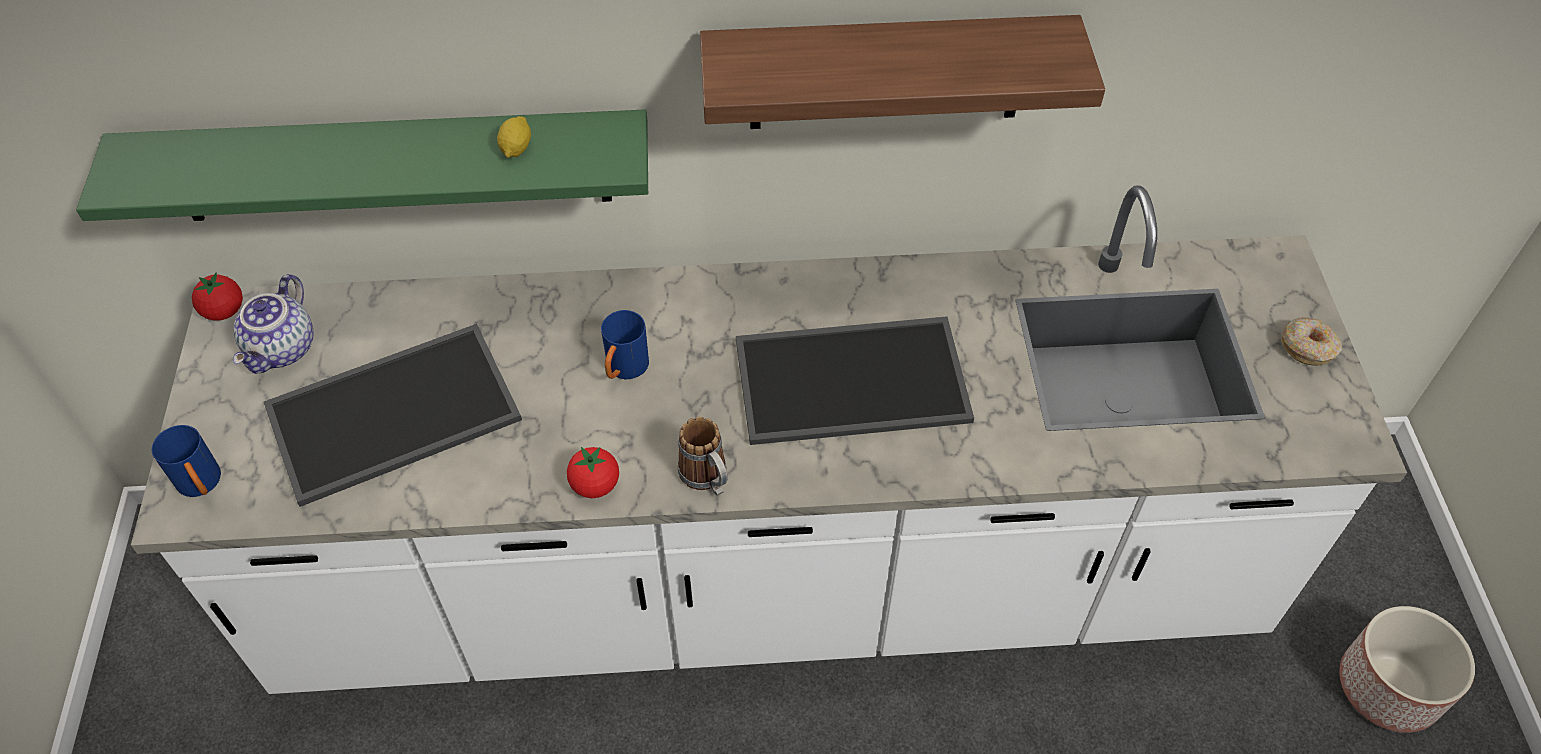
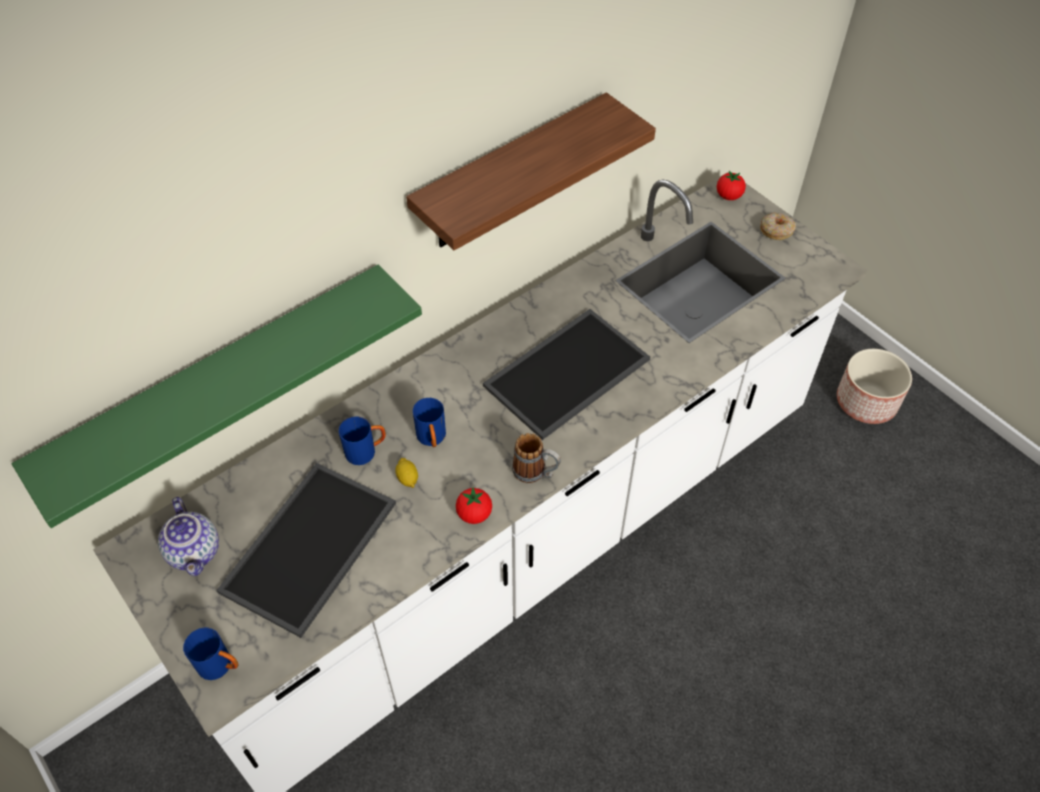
camera: 35 degrees left, 0 degrees up
tomato [192,272,243,321] -> tomato moved to [717,171,746,200]
lemon [497,116,531,158] -> lemon moved to [395,458,418,488]
none -> blue mug [339,416,386,465]

